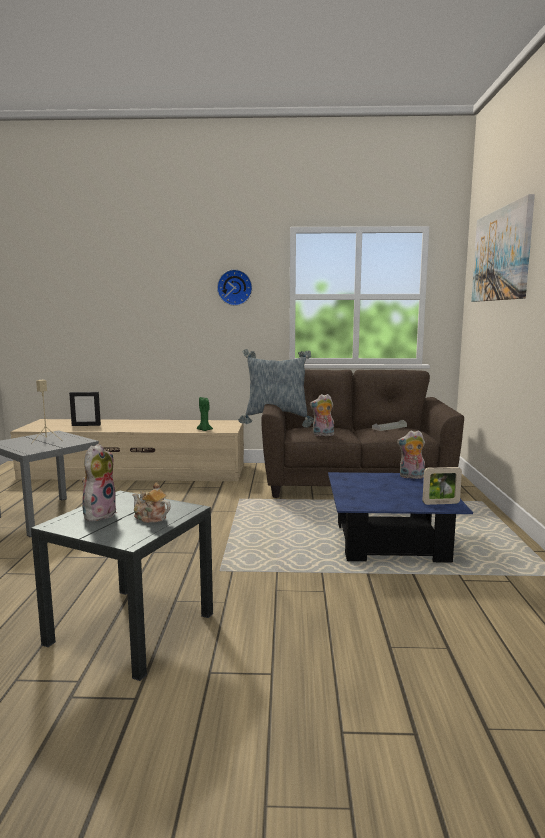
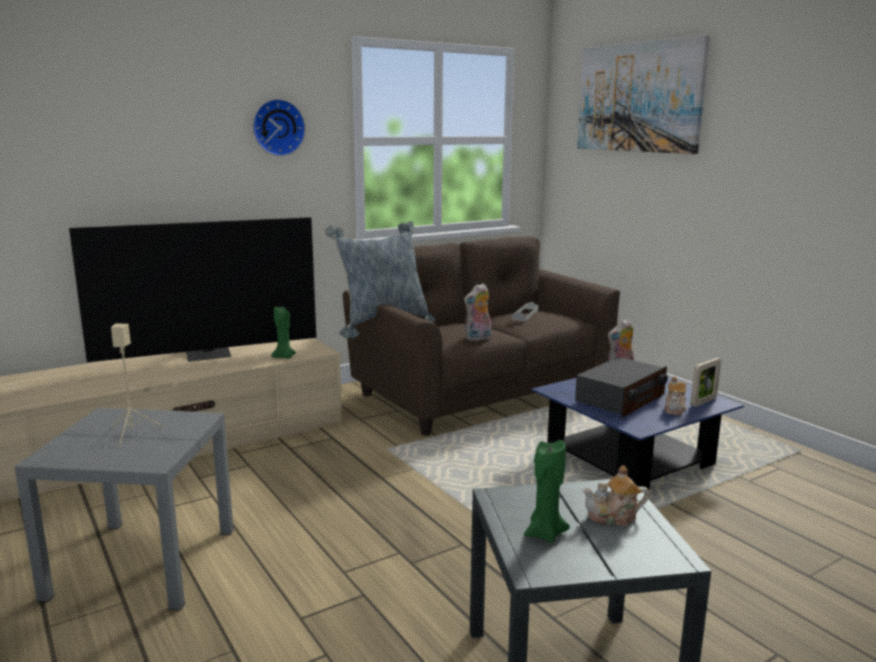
camera: 35 degrees left, 5 degrees up
picture frame [69,392,101,426] -> none
plush toy [82,444,117,521] -> green candle [524,440,570,543]
none -> television [69,217,316,362]
none -> radio [575,357,668,417]
none -> teapot [665,377,686,415]

